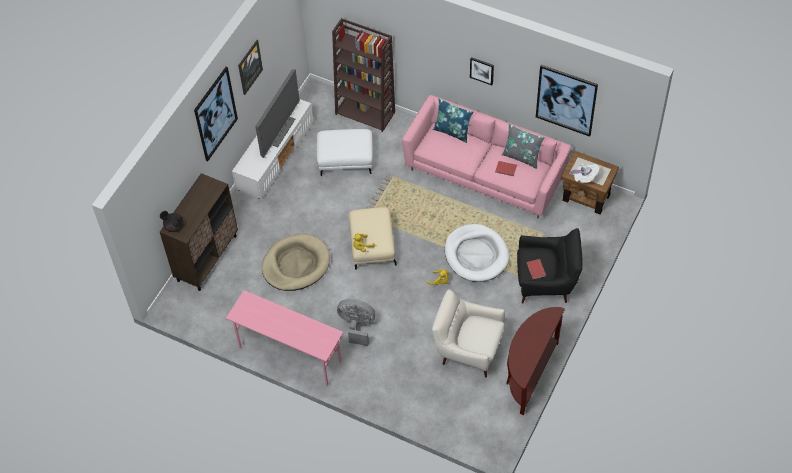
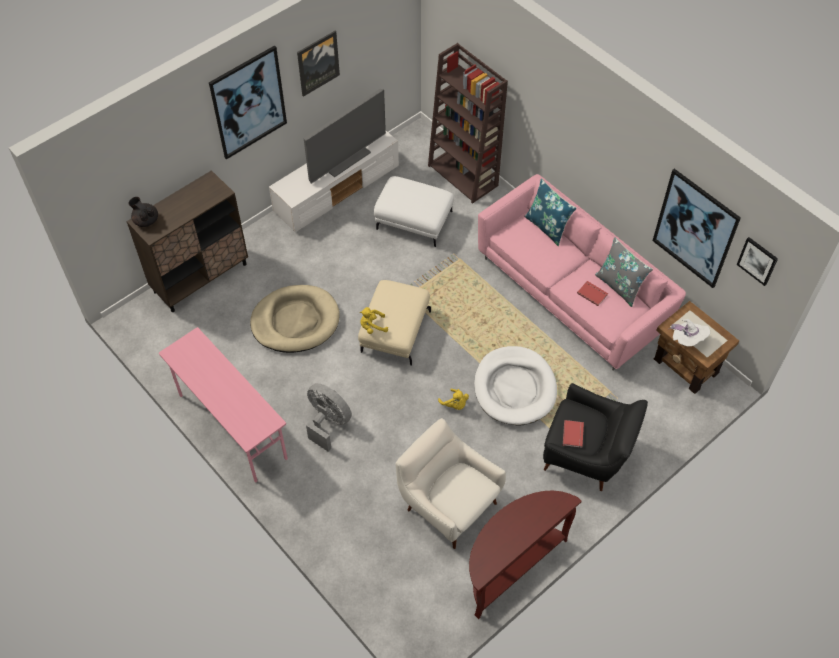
camera: 20 degrees right, 0 degrees up
picture [470,57,494,85] -> picture moved to [737,237,778,286]

